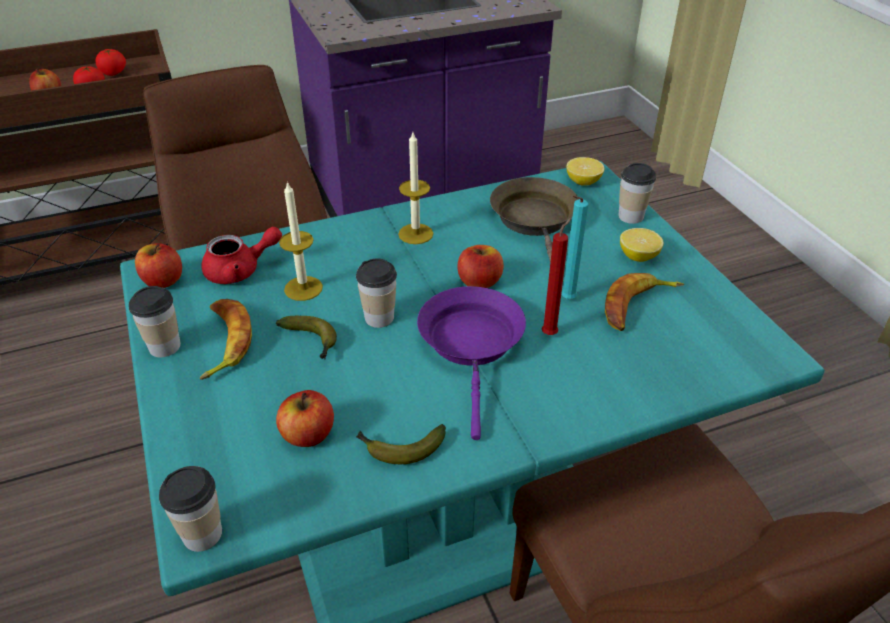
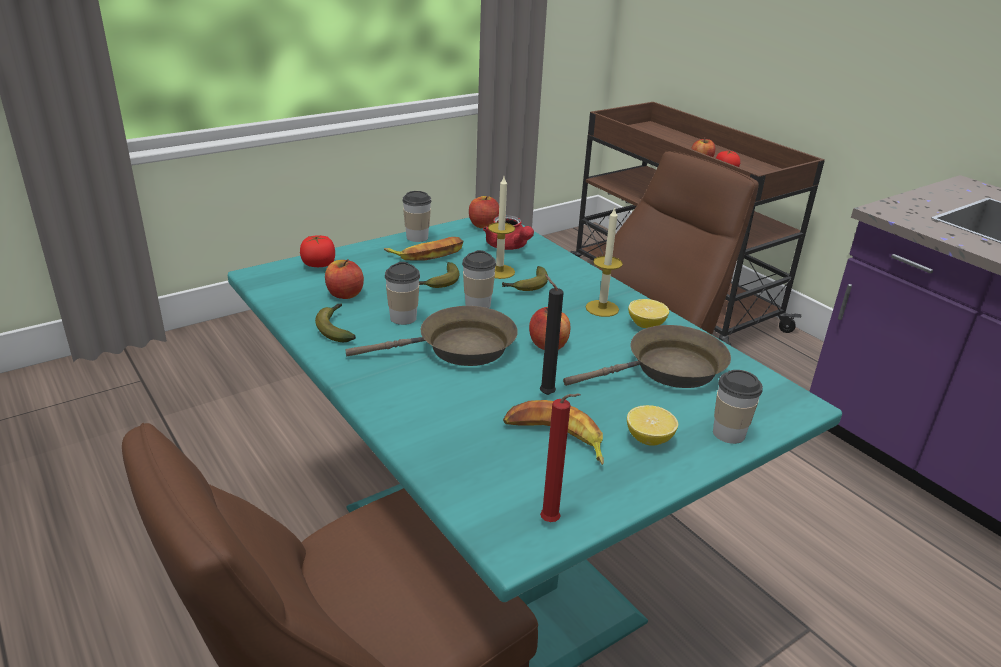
camera: 75 degrees right, 10 degrees down
tomato [96,49,126,76] -> tomato moved to [300,235,335,267]
cup [159,466,222,552] -> cup moved to [385,262,420,325]
purple frying pan [417,286,526,440] -> brown frying pan [345,306,518,366]
red candle [542,218,571,335] -> red candle moved to [540,394,580,522]
turquoise candle [561,196,588,299] -> black candle [540,274,564,395]
lemon [566,157,604,186] -> lemon moved to [628,299,669,328]
none -> banana [502,266,548,291]

